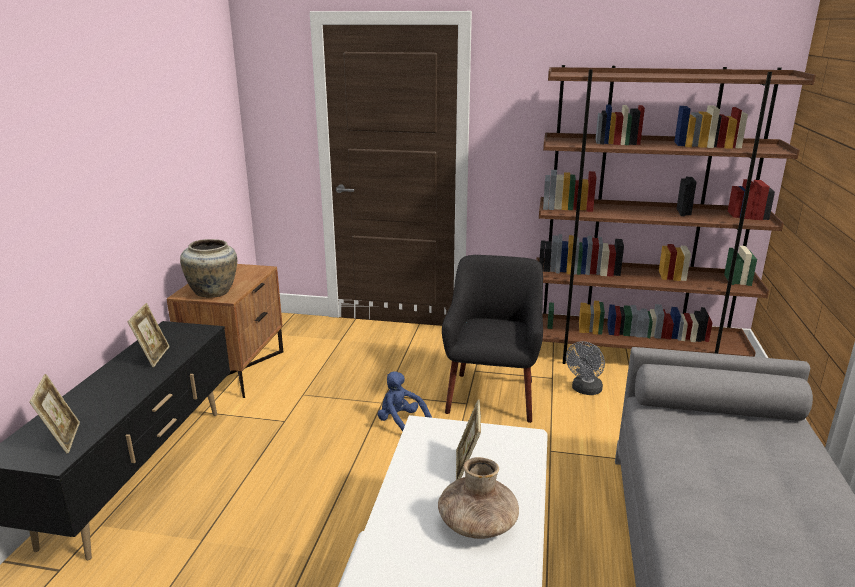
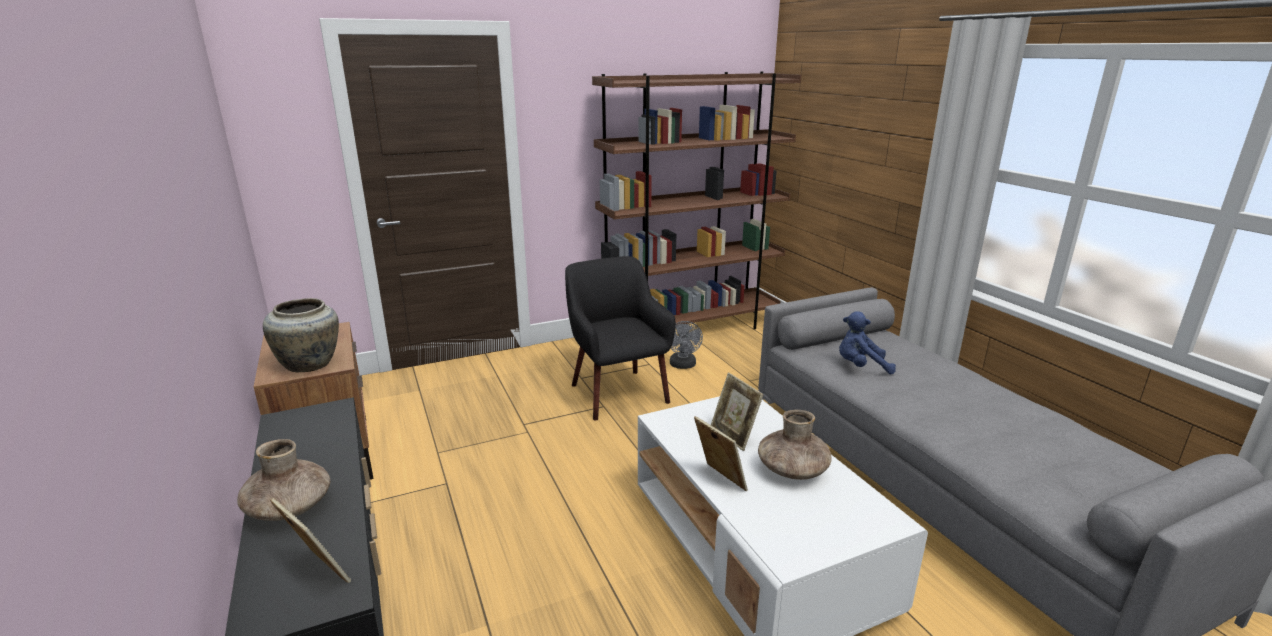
camera: 35 degrees left, 0 degrees up
picture frame [127,303,170,367] -> picture frame moved to [694,416,748,491]
blue plush toy [378,371,432,432] -> blue plush toy moved to [839,311,896,374]
none -> brown vase [237,439,330,521]

